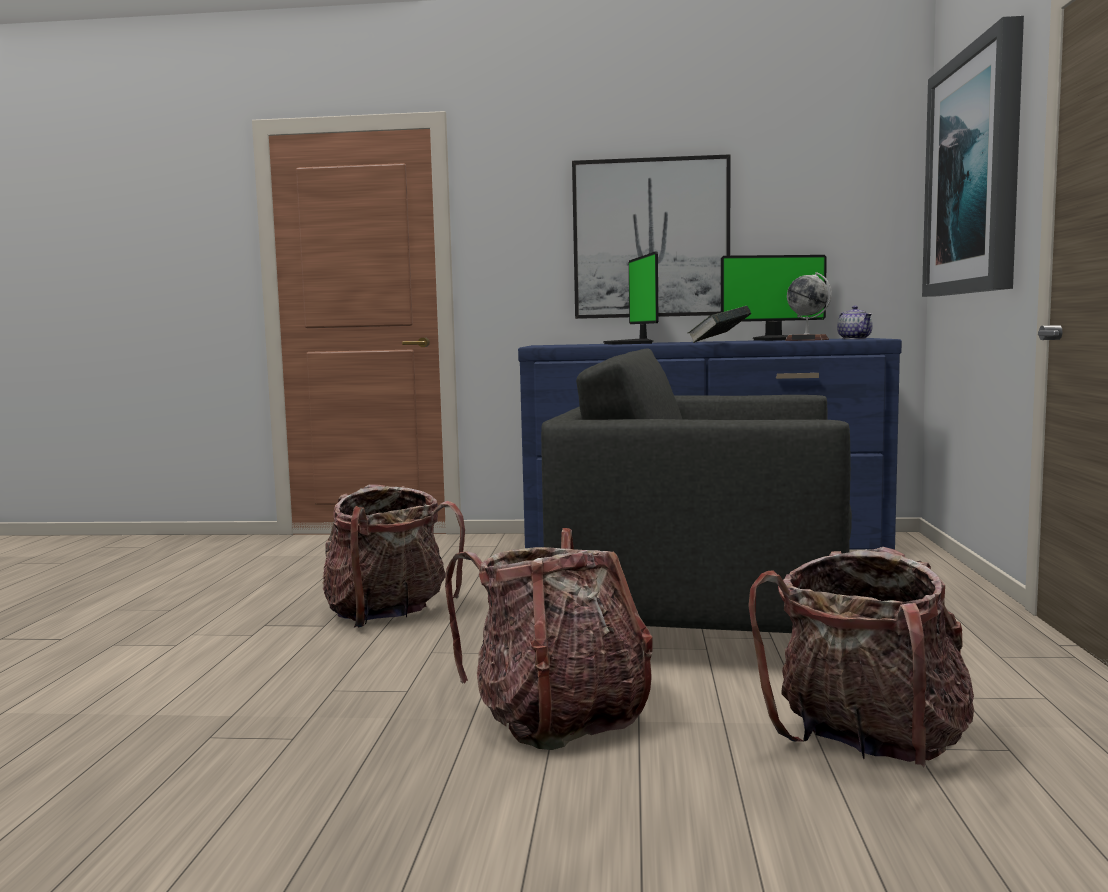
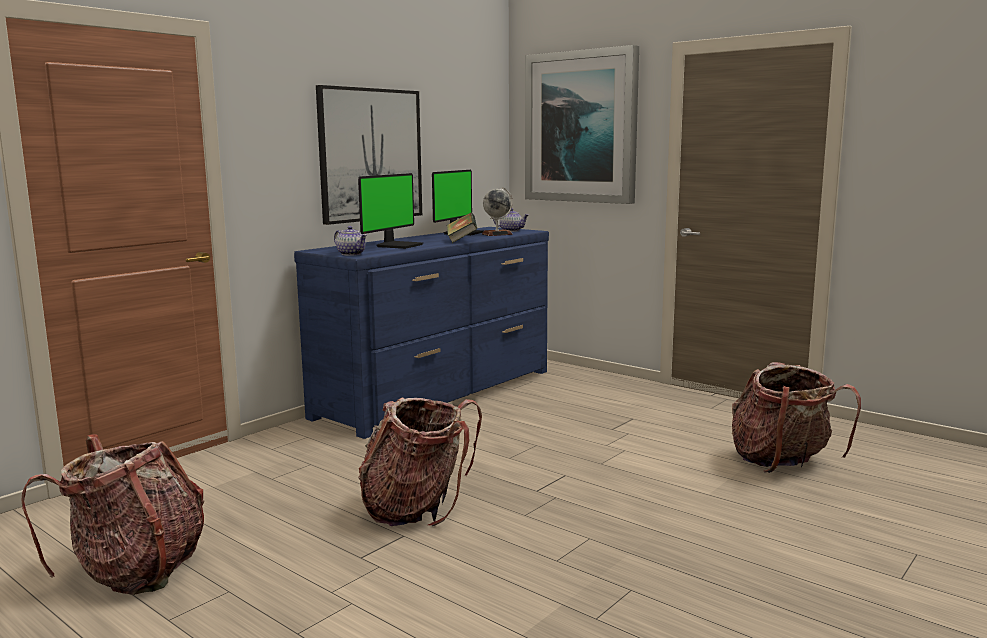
camera: 55 degrees left, 5 degrees up
backpack [445,528,653,750] -> backpack moved to [22,434,205,595]
grey armchair [541,348,852,633] -> none
monitor [603,251,658,345] -> monitor turned 90 degrees counterclockwise [358,173,423,249]
none -> teapot [334,226,367,256]

